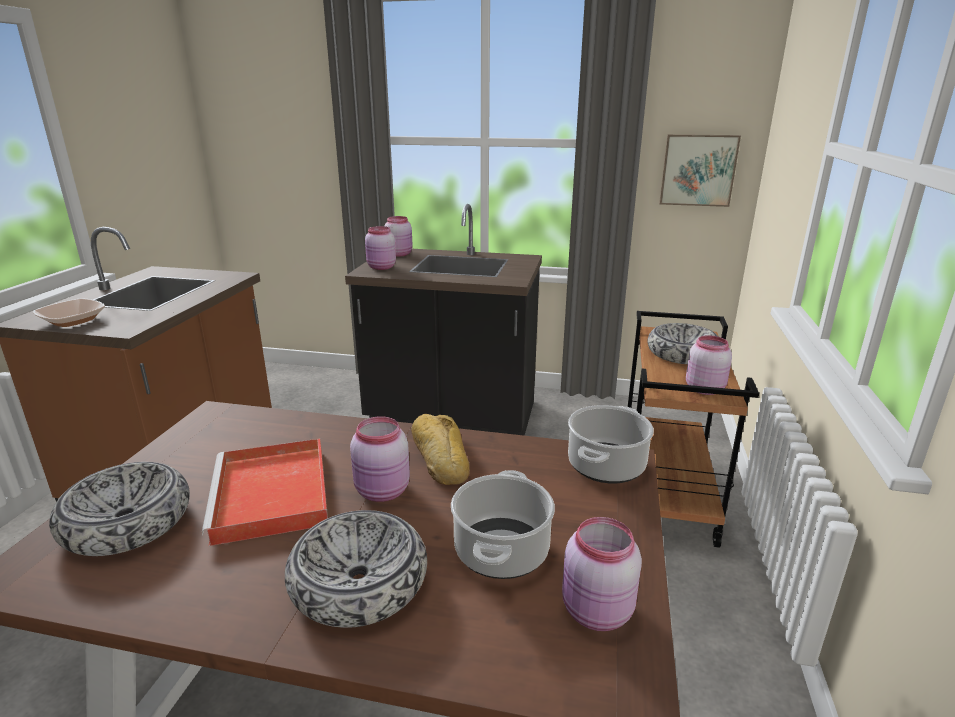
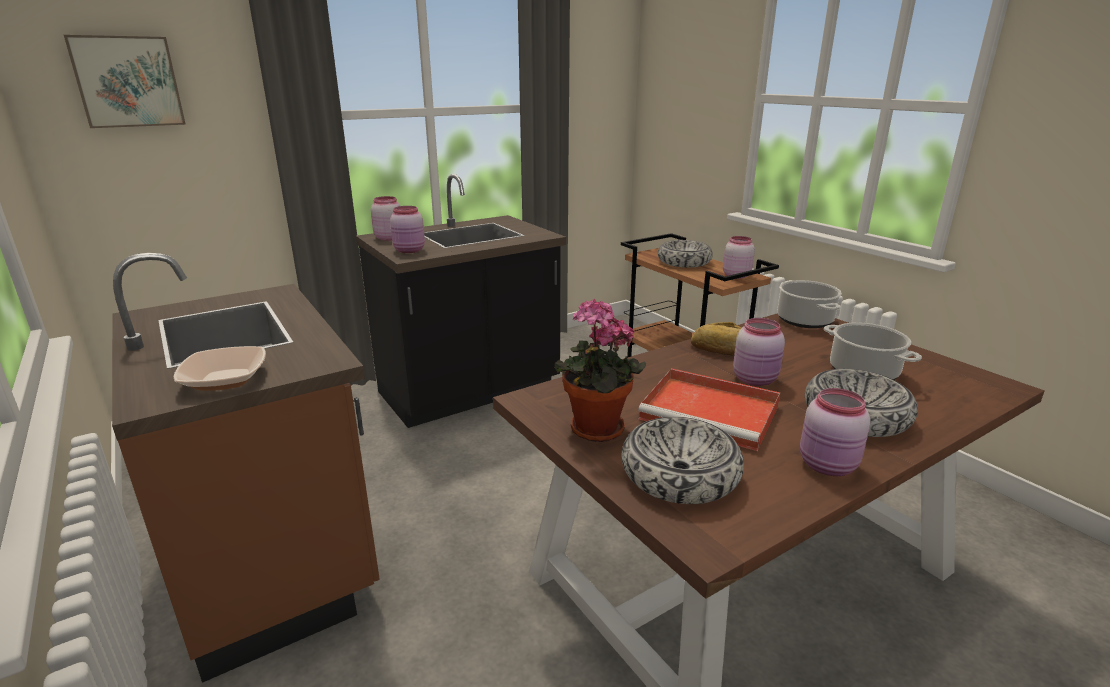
camera: 45 degrees left, 0 degrees up
pink jar [562,517,642,631] -> pink jar moved to [800,388,871,476]
picture [659,134,741,207] -> picture moved to [64,35,186,128]
none -> potted plant [554,299,646,442]

